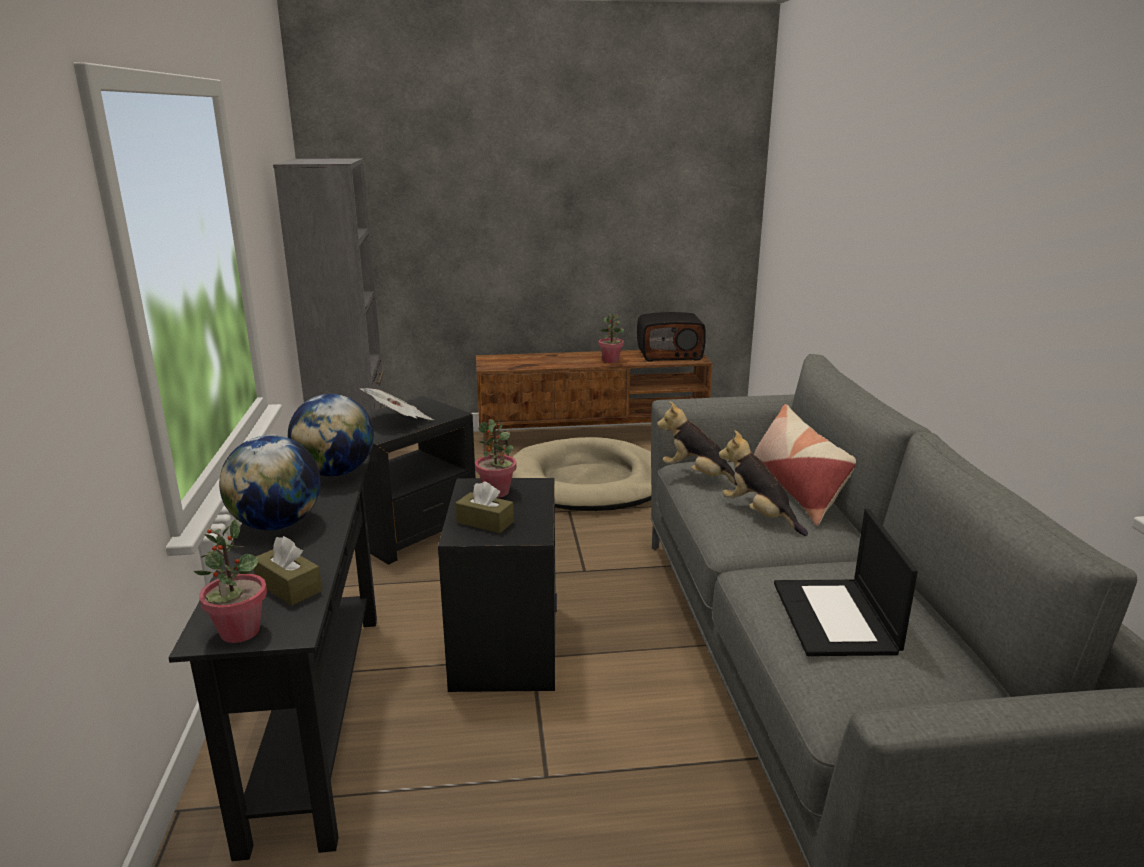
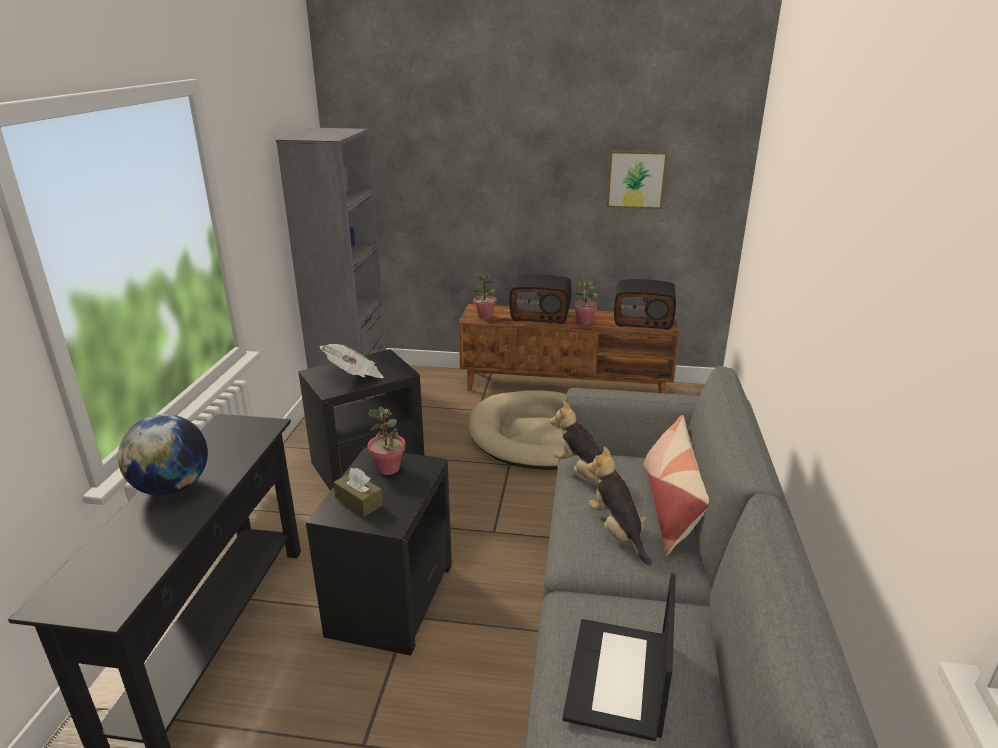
camera: 15 degrees right, 5 degrees up
potted plant [194,519,267,643] -> potted plant moved to [473,273,497,320]
brown tissue box [254,536,322,606] -> none
globe [288,394,374,477] -> none
none -> radio [509,275,571,324]
none -> picture [607,150,668,209]

